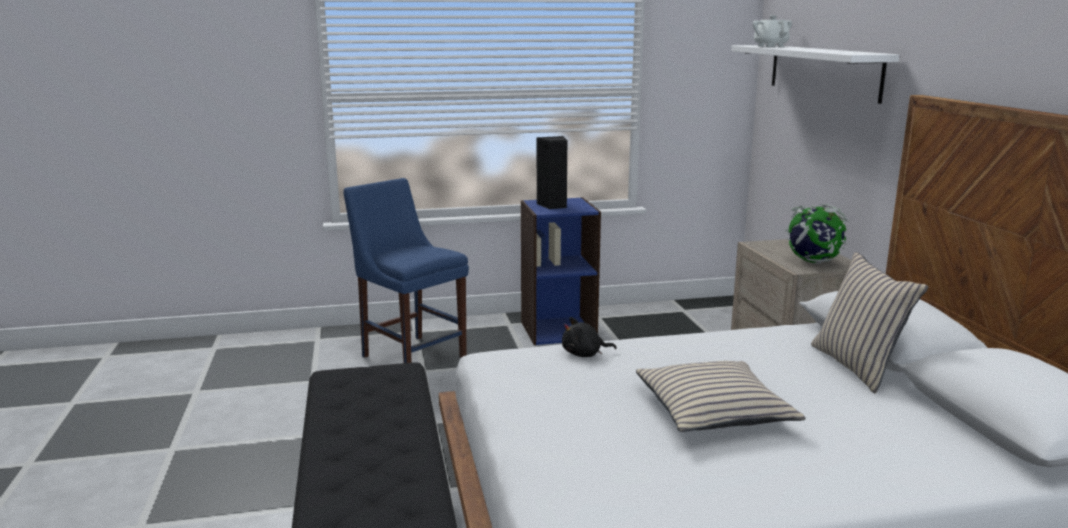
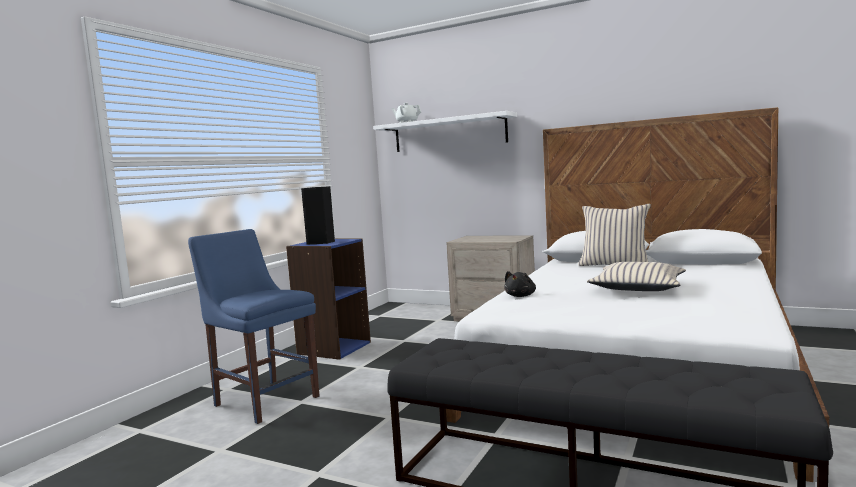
camera: 50 degrees left, 10 degrees down
blue chair [344,178,469,363] -> blue chair turned 45 degrees clockwise [188,229,319,424]
globe [785,204,849,264] -> none

